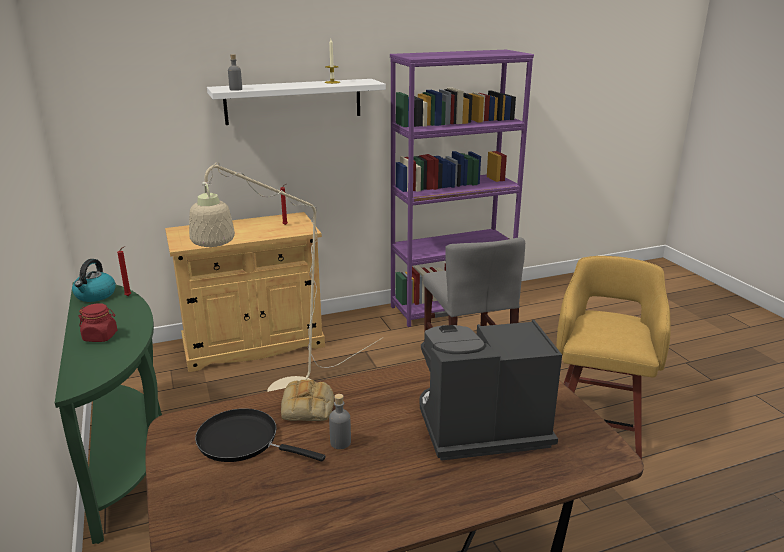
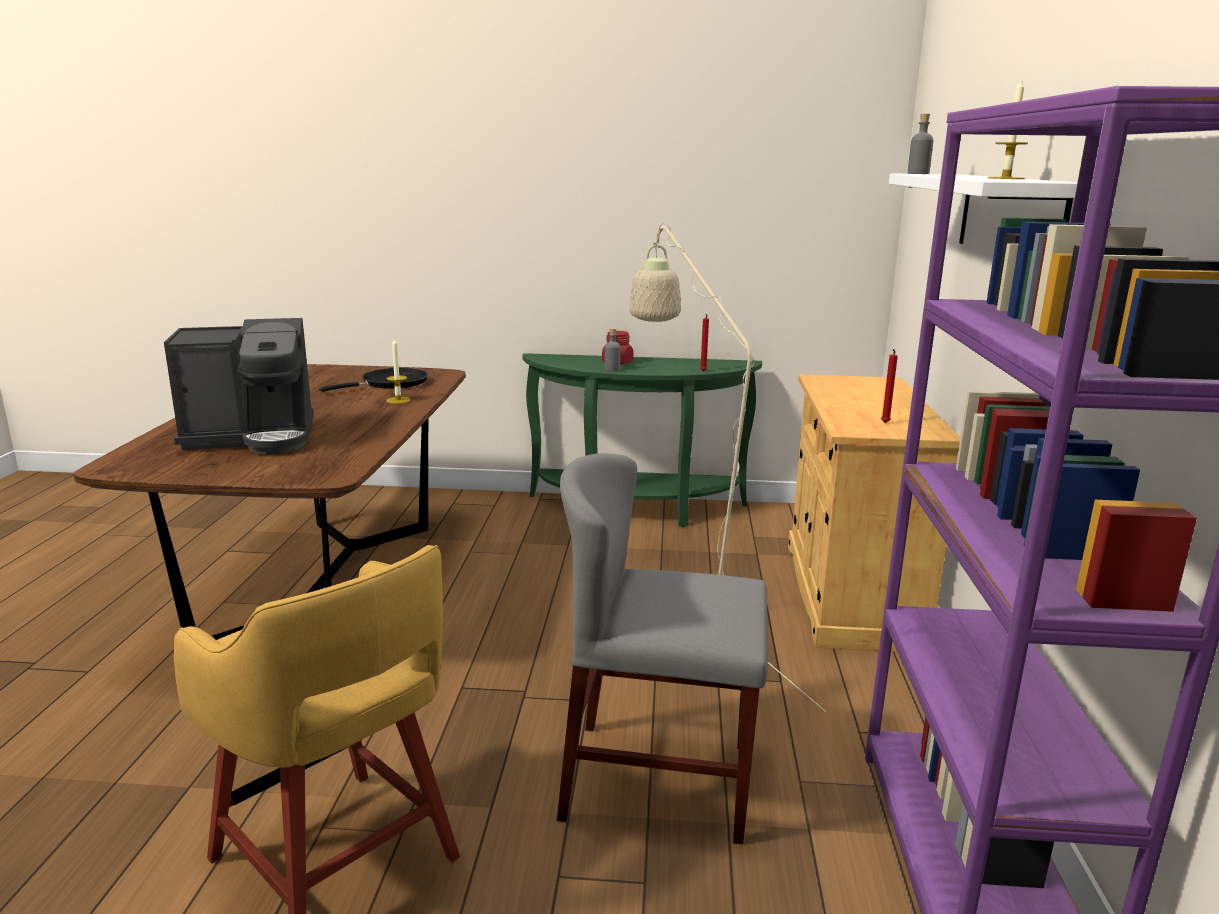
camera: 115 degrees right, 5 degrees down
kettle [72,259,116,302] -> none
bread [281,380,334,421] -> candle [386,338,410,404]
grey bottle [329,394,351,449] -> grey bottle moved to [604,328,621,372]
coffee machine [420,320,562,461] -> coffee machine turned 60 degrees clockwise [164,318,314,454]

